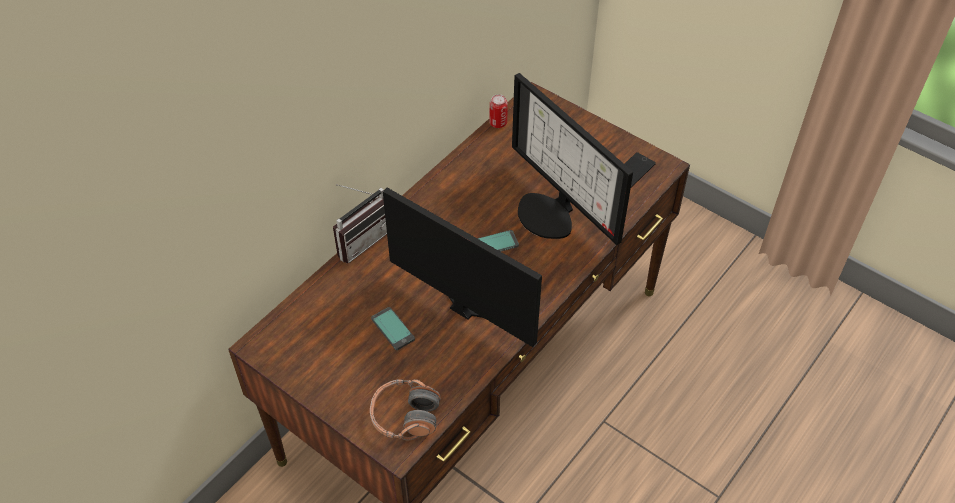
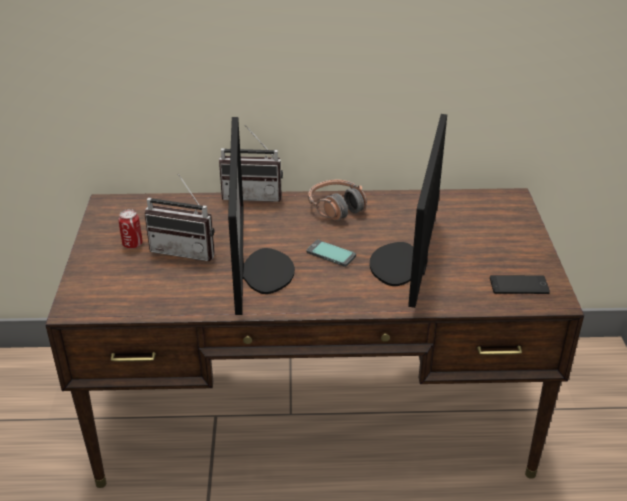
camera: 50 degrees right, 15 degrees down
headphones [370,379,441,441] -> headphones moved to [309,180,367,221]
phone [371,307,415,350] -> radio [144,174,215,261]
can [489,94,508,128] -> can moved to [118,209,143,249]

